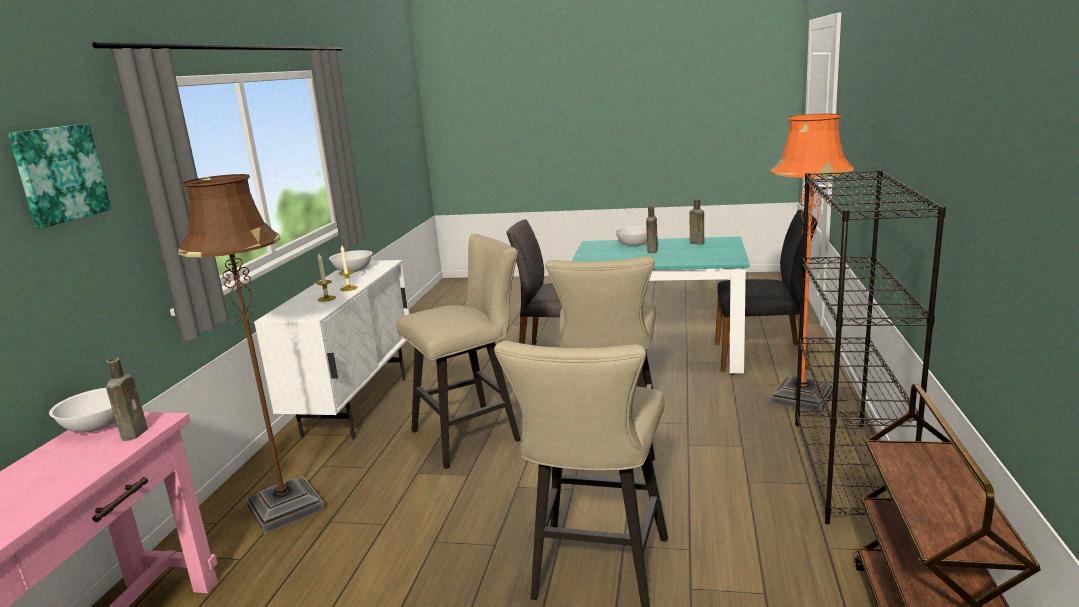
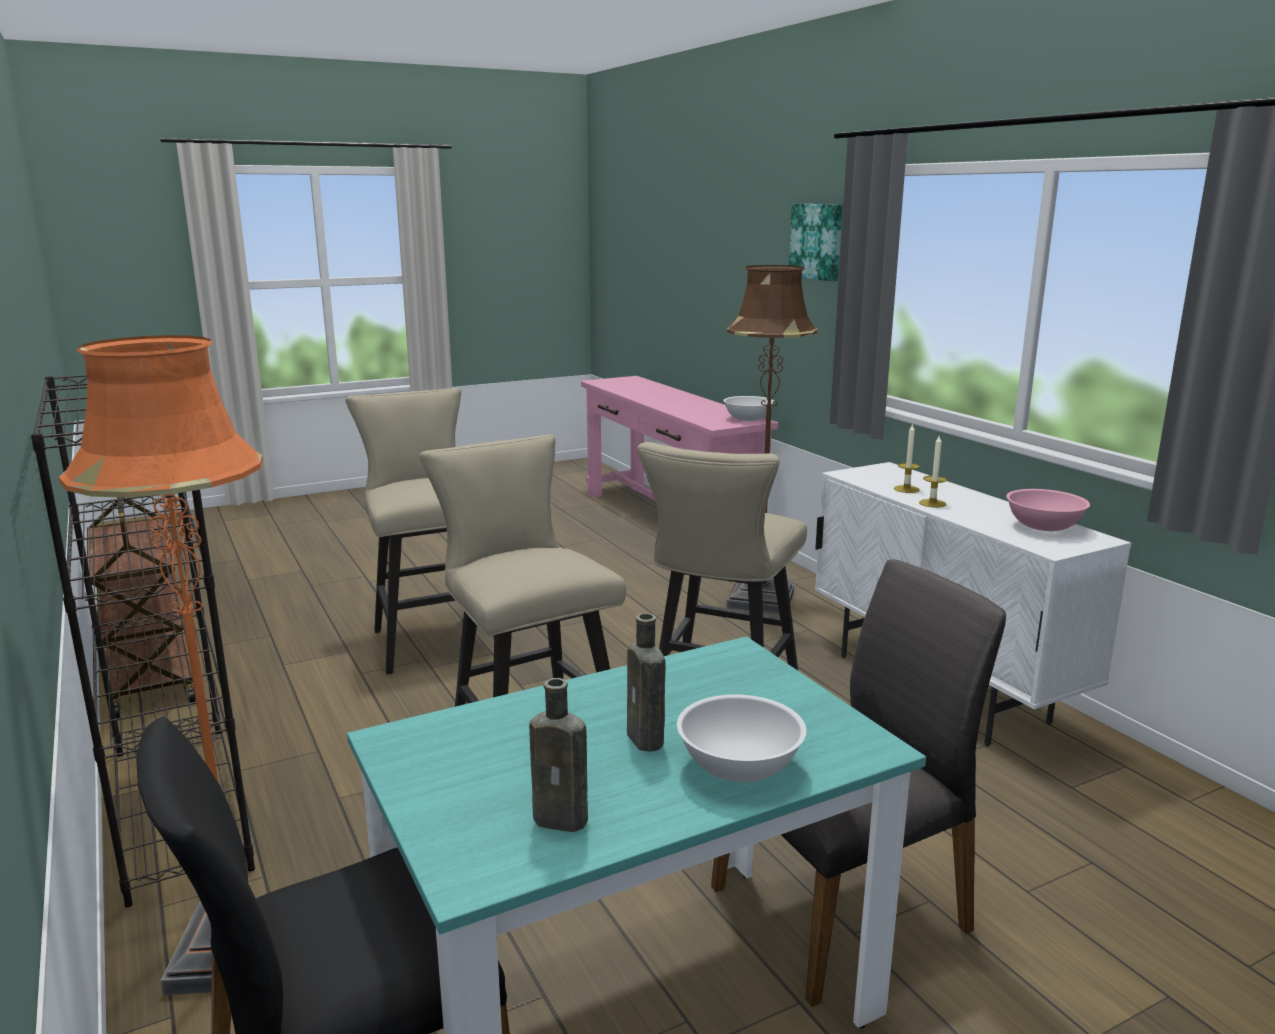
camera: 140 degrees right, 0 degrees up
brown bottle [106,358,148,441] -> none
white bowl [329,250,373,272] -> pink bowl [1006,489,1090,531]

